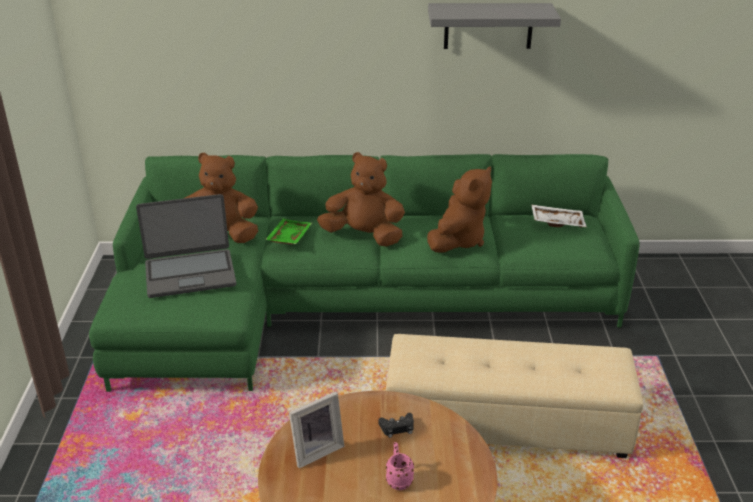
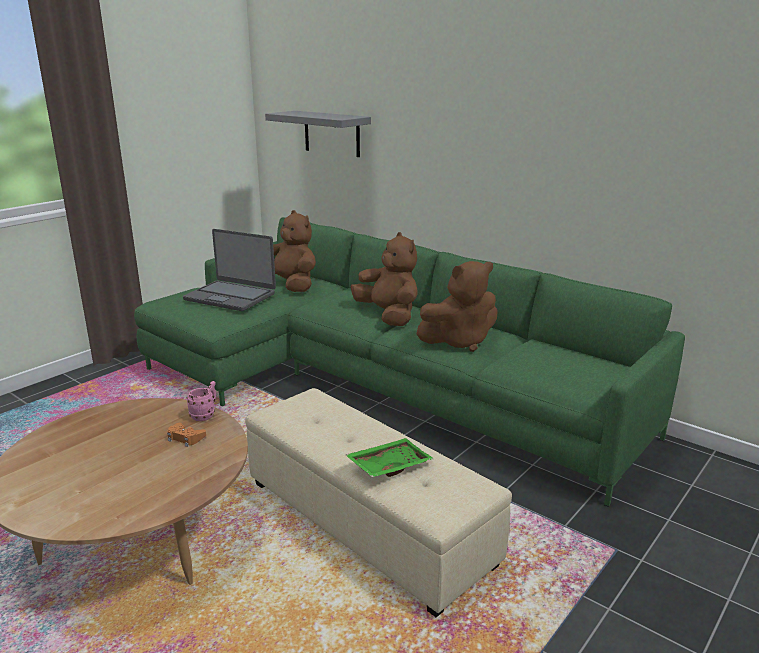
camera: 40 degrees right, 10 degrees down
green tray [265,219,312,245] -> green tray moved to [346,438,434,477]
picture frame [289,391,344,468] -> none
black game controller [379,413,414,438] -> orange game controller [167,423,206,447]
pink mug [386,442,414,490] -> pink mug moved to [187,381,216,421]
grey shelf [428,3,561,49] -> grey shelf moved to [265,111,371,157]
white tray [531,204,587,228] -> none

